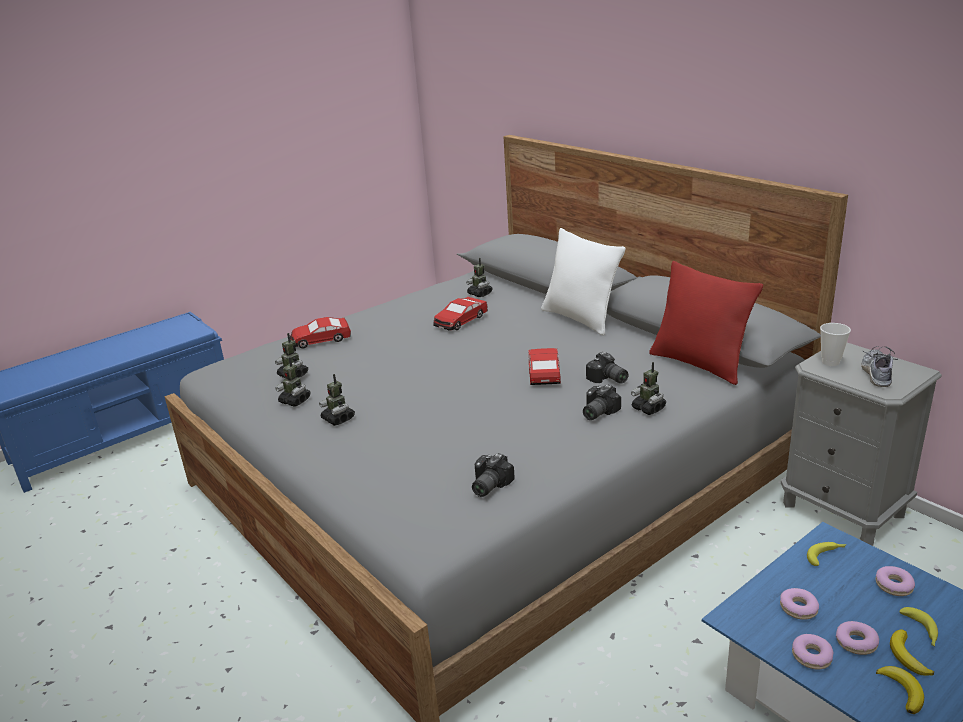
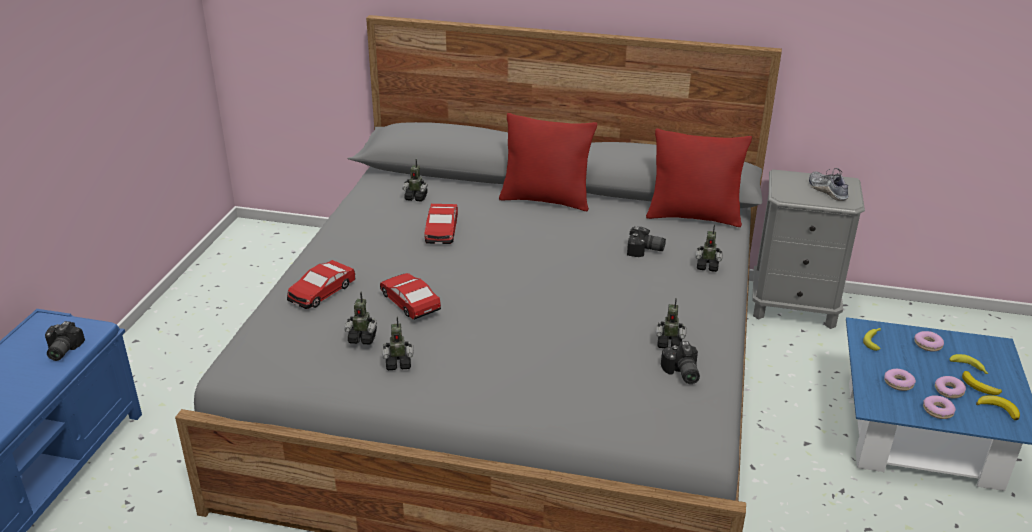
camera: 40 degrees left, 5 degrees up
toy robot [319,374,355,426] -> toy robot moved to [656,298,686,348]
toy car [528,348,561,385] -> toy car moved to [380,273,441,320]
white pillow [541,228,626,336] -> red pillow [499,113,597,211]
camera [583,385,621,420] -> camera moved to [45,321,85,361]
cup [820,323,851,366] -> none

